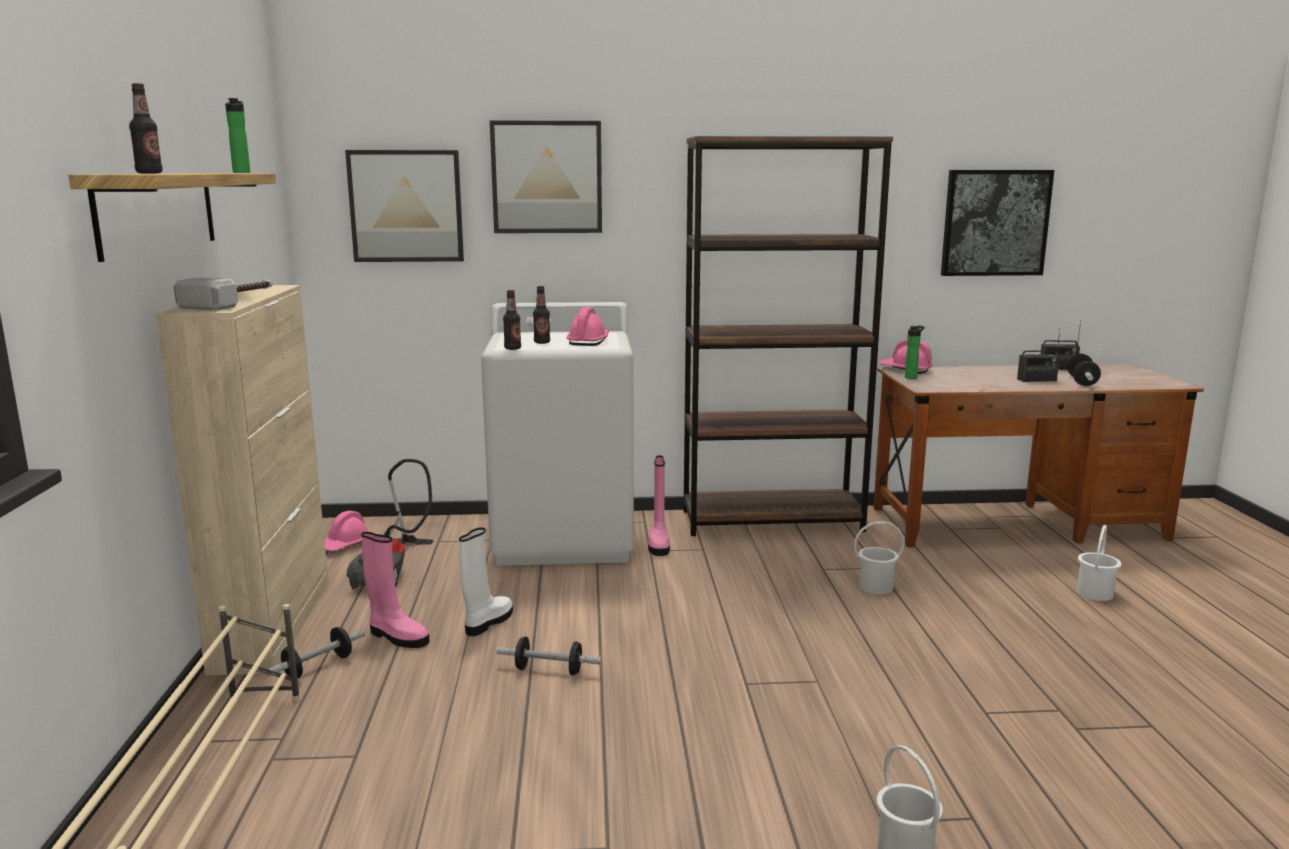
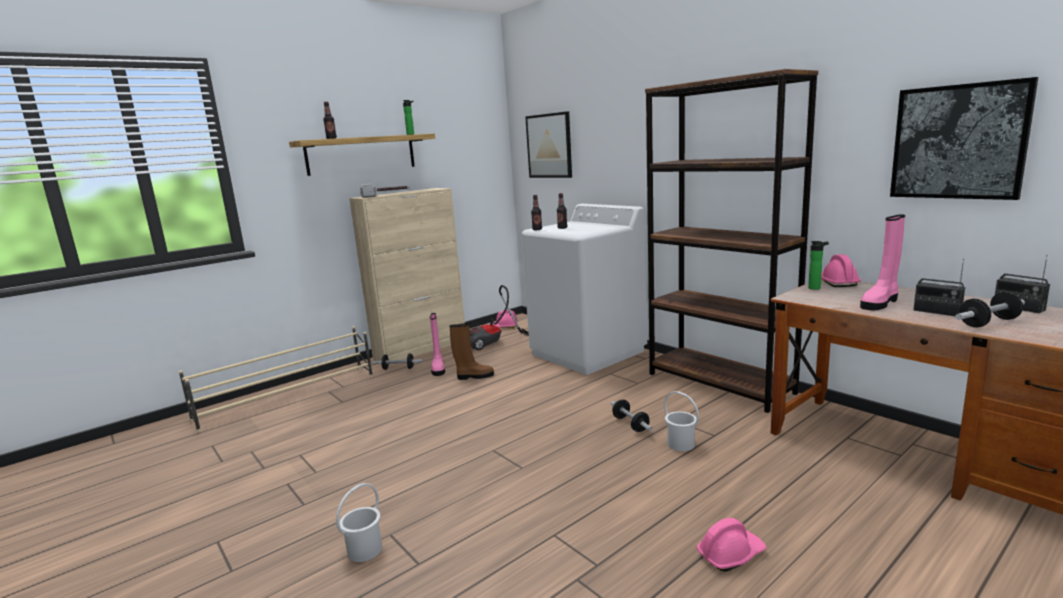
camera: 55 degrees right, 0 degrees up
white boot [459,528,513,636] -> brown boot [450,323,494,380]
picture [490,120,602,233] -> none
dumbbell [497,636,602,675] -> dumbbell moved to [611,399,652,432]
pink hard hat [566,307,609,346] -> pink hard hat moved to [697,518,766,572]
pink boot [648,456,670,556] -> pink boot moved to [860,214,905,310]
white bucket [1077,525,1121,601] -> none

